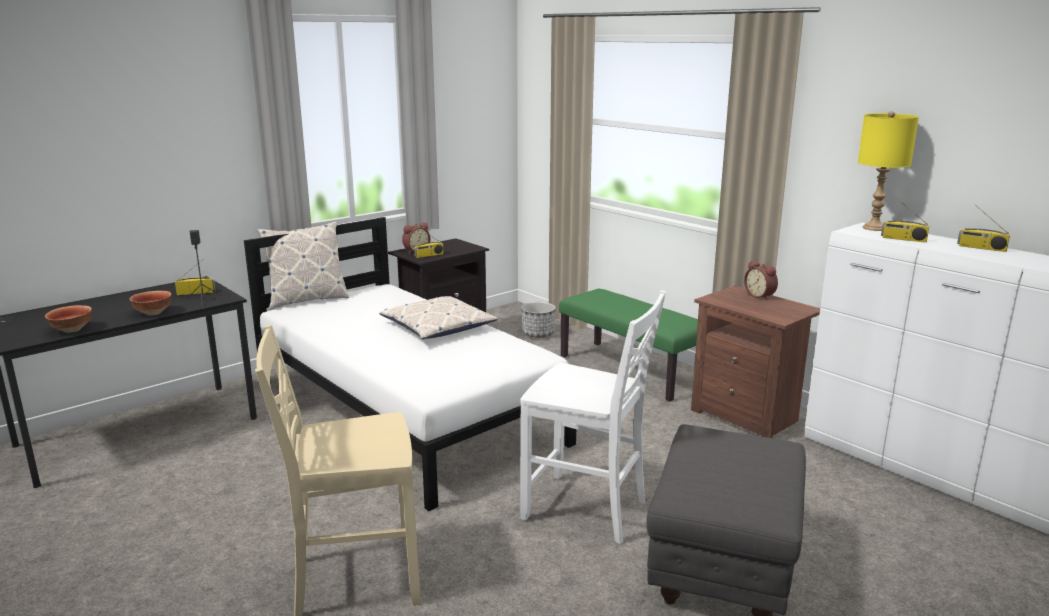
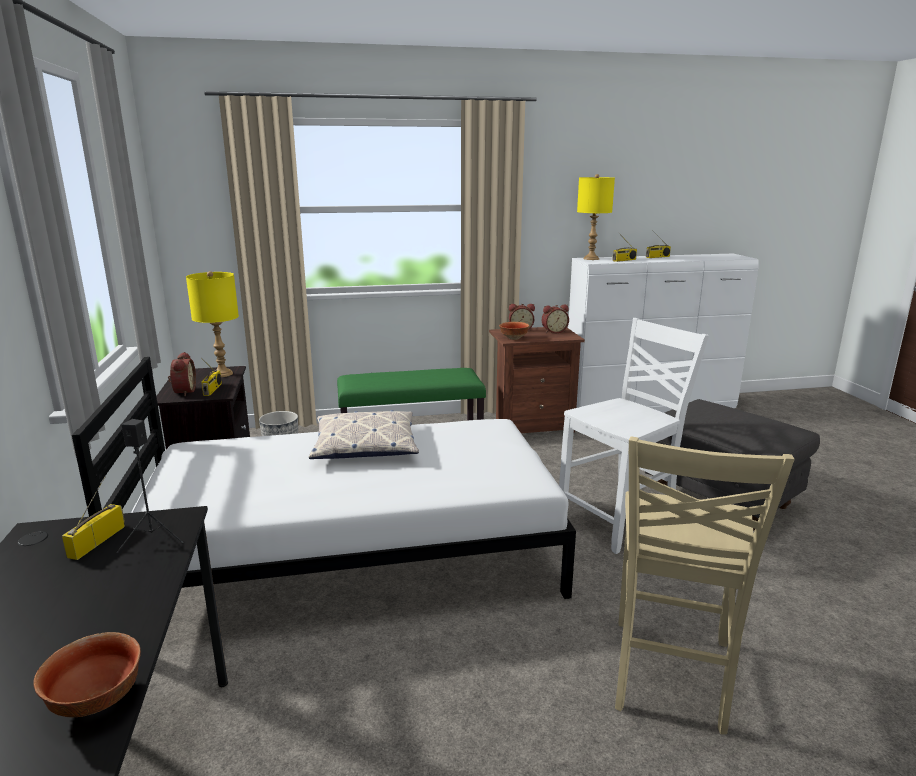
camera: 60 degrees left, 0 degrees up
bowl [129,291,172,316] -> bowl moved to [499,322,529,340]
pillow [257,221,349,309] -> none
none -> yellow table lamp [186,271,239,377]
none -> alarm clock [542,304,569,333]

